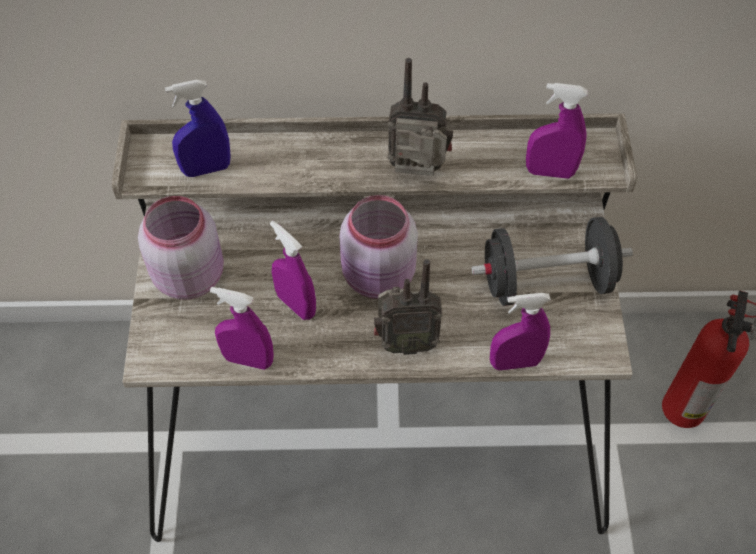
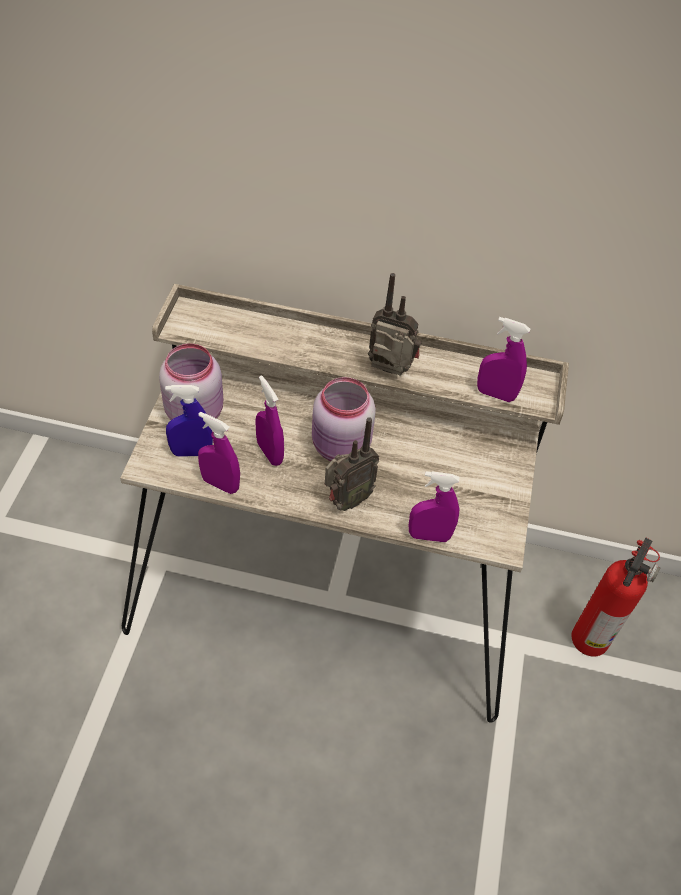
camera: 10 degrees right, 5 degrees down
blue spray bottle [165,80,231,177] -> blue spray bottle moved to [165,385,213,457]
radio [374,259,443,355] -> radio turned 45 degrees counterclockwise [325,417,379,511]
black dumbbell [472,217,633,306] -> none

